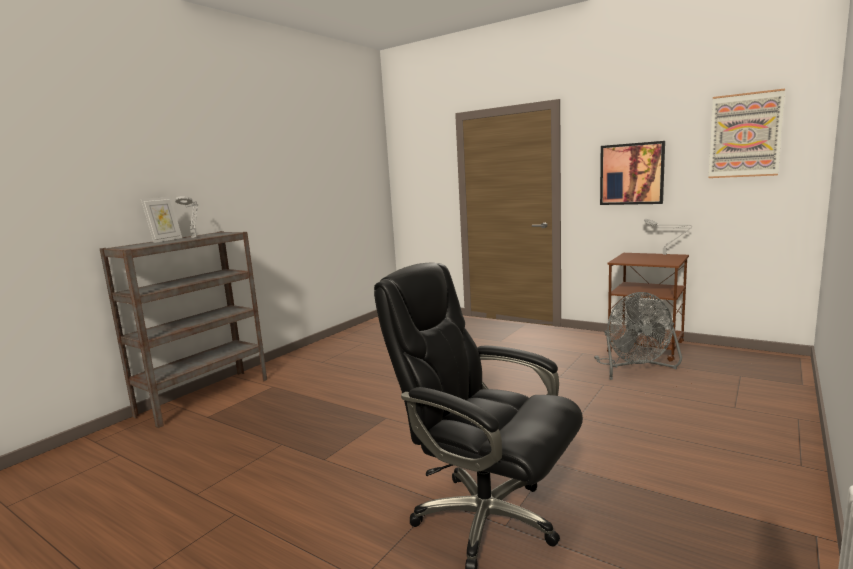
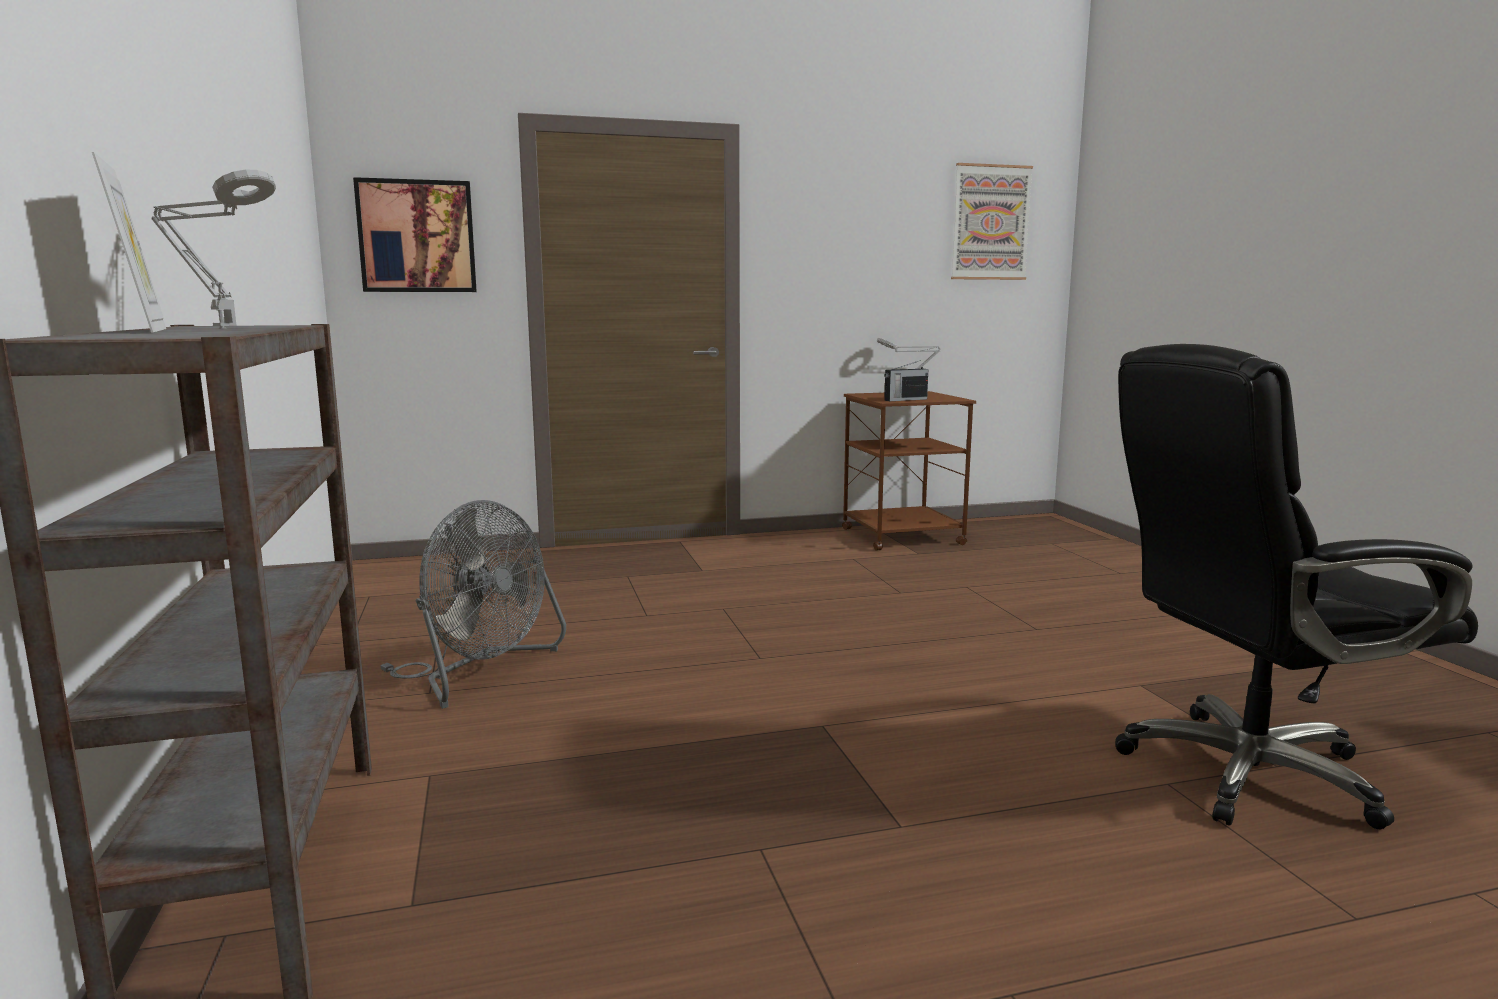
camera: 50 degrees left, 0 degrees up
grey fan [594,292,682,380] -> grey fan moved to [381,500,566,709]
picture [600,141,665,205] -> picture moved to [353,177,477,292]
none -> radio [884,360,928,401]

